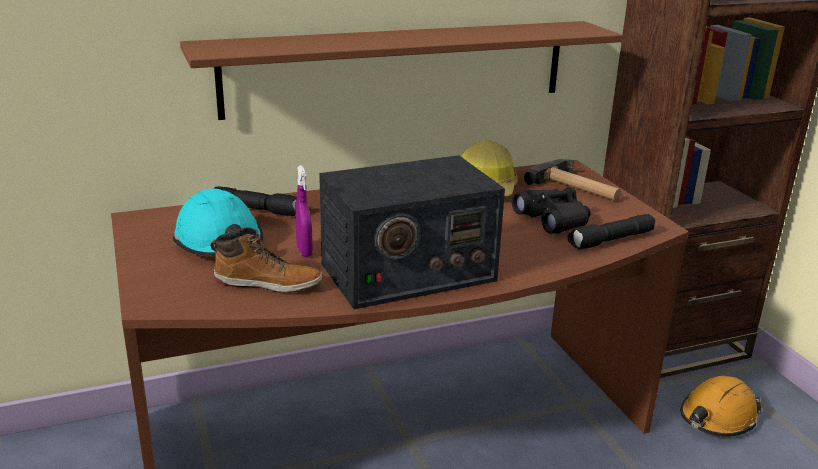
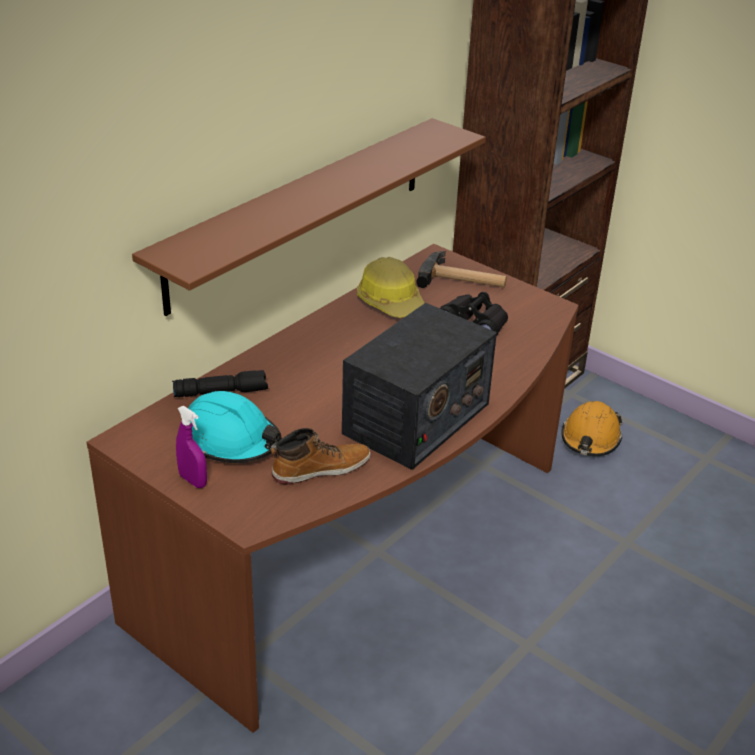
camera: 30 degrees left, 10 degrees up
purple spray bottle [295,165,313,257] -> purple spray bottle moved to [176,406,207,488]
black flashlight [568,214,655,250] -> none

